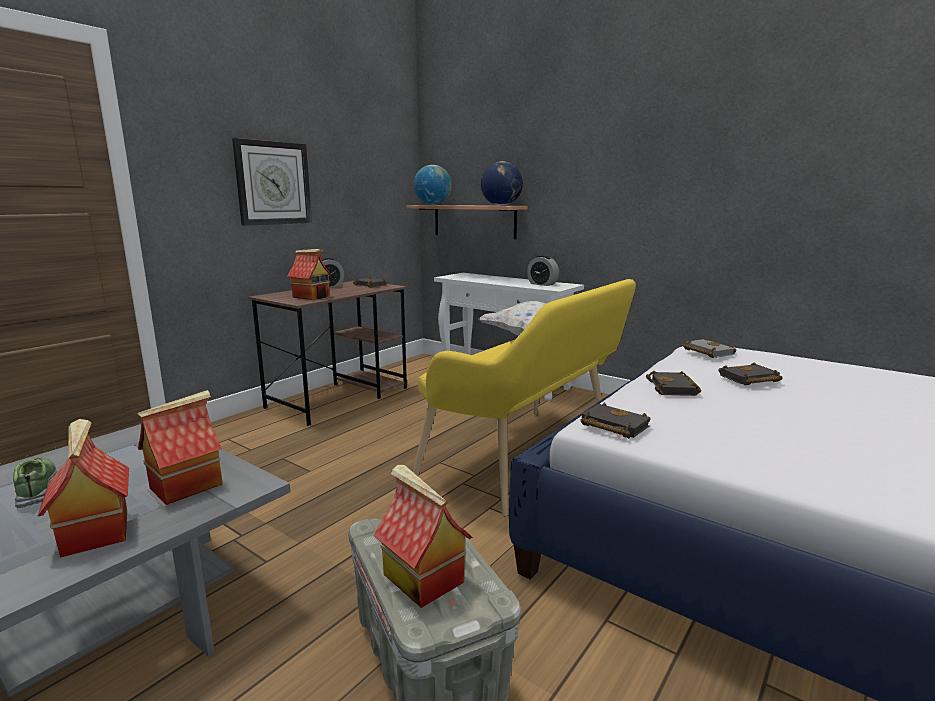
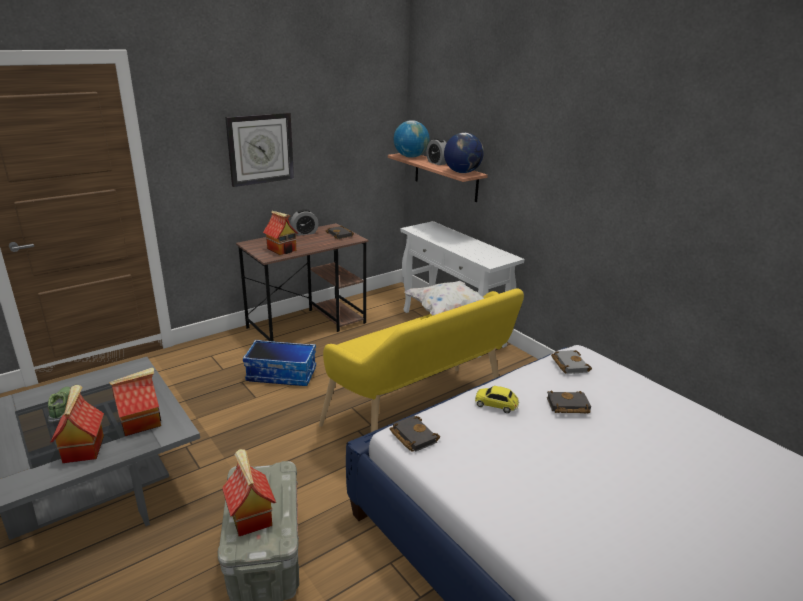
camera: 15 degrees right, 10 degrees up
alarm clock [527,255,559,286] -> alarm clock moved to [426,138,447,165]
black book [646,371,701,396] -> toy car [475,386,519,413]
none -> storage box [243,340,316,386]

